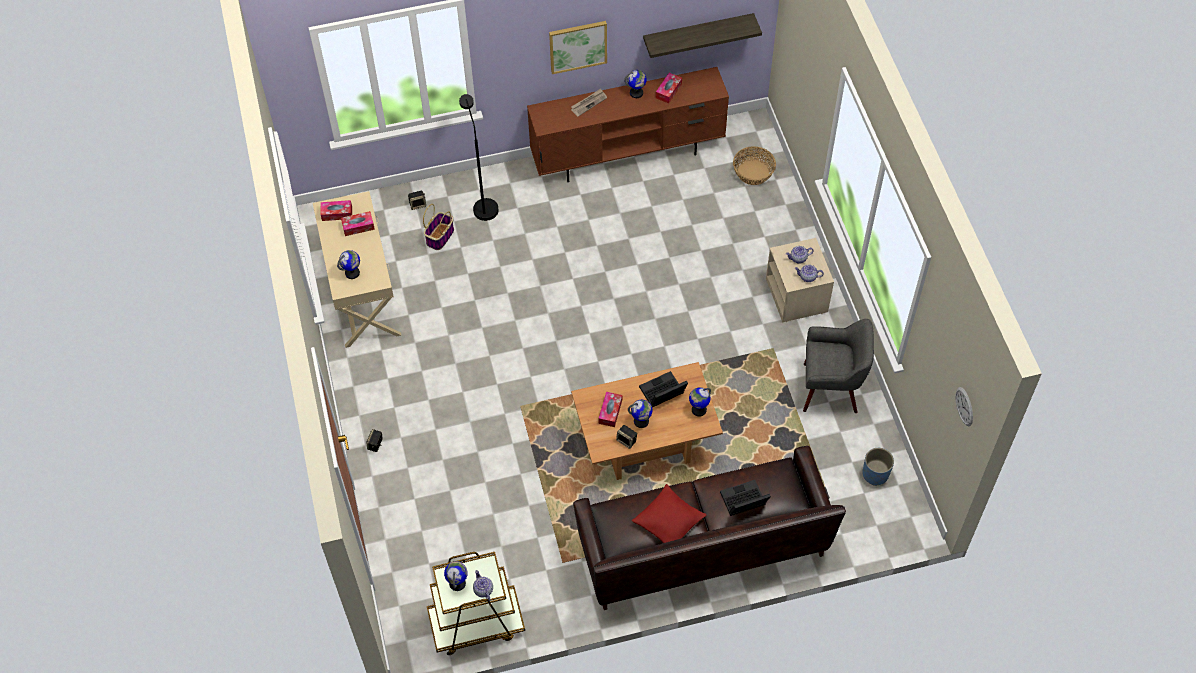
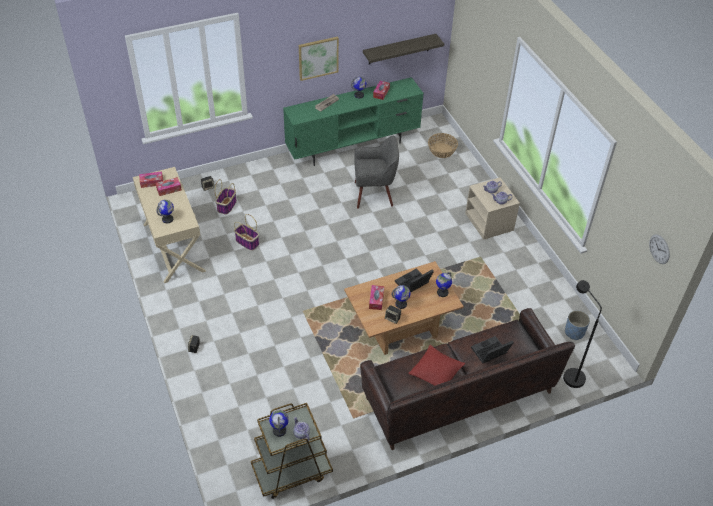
camera: 10 degrees left, 10 degrees down
black floor lamp [459,94,499,221] -> black floor lamp moved to [563,280,602,388]
brown tv stand [527,67,729,182] -> green tv stand [283,77,424,166]
grey armchair [803,319,874,413] -> grey armchair moved to [354,136,399,209]
none -> basket [234,214,259,251]

